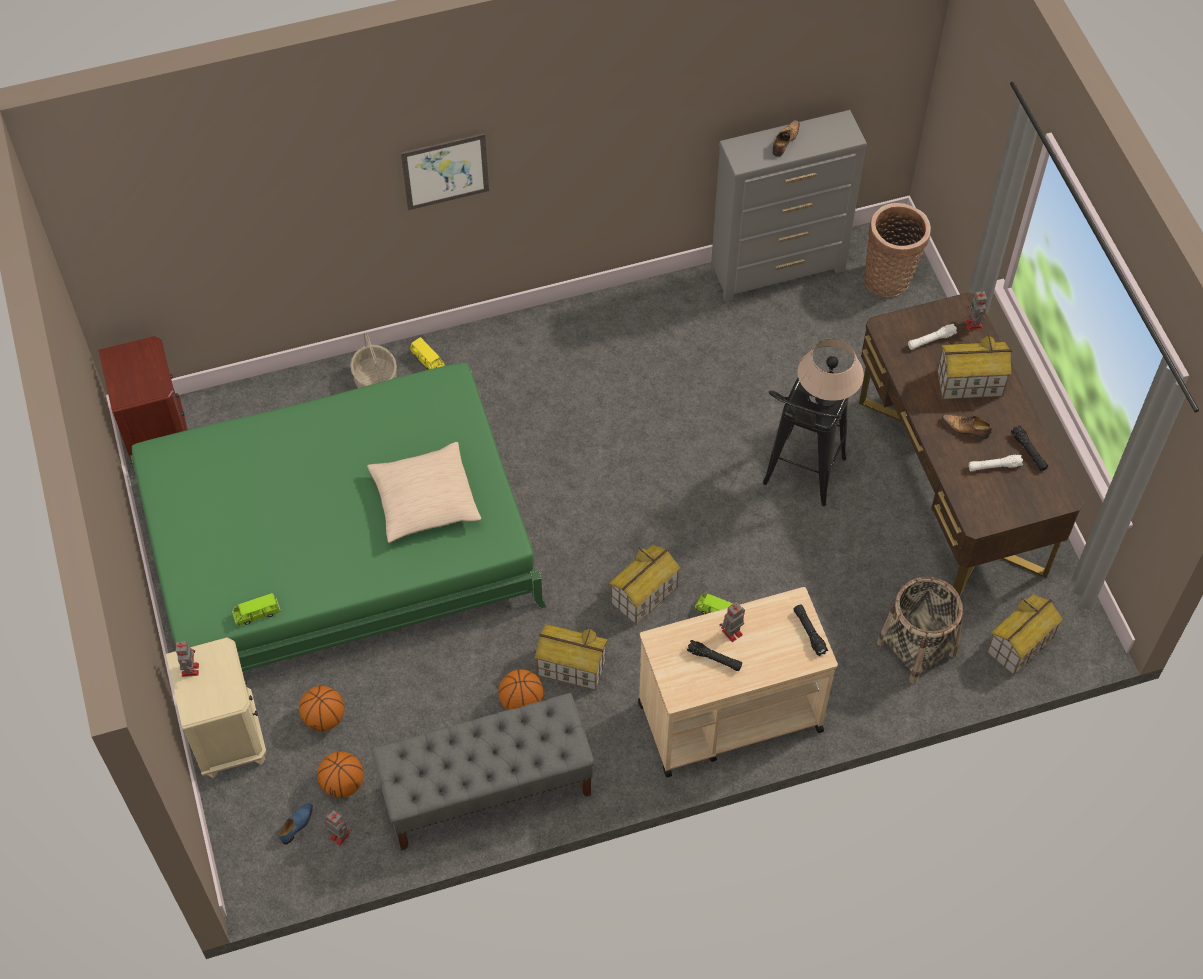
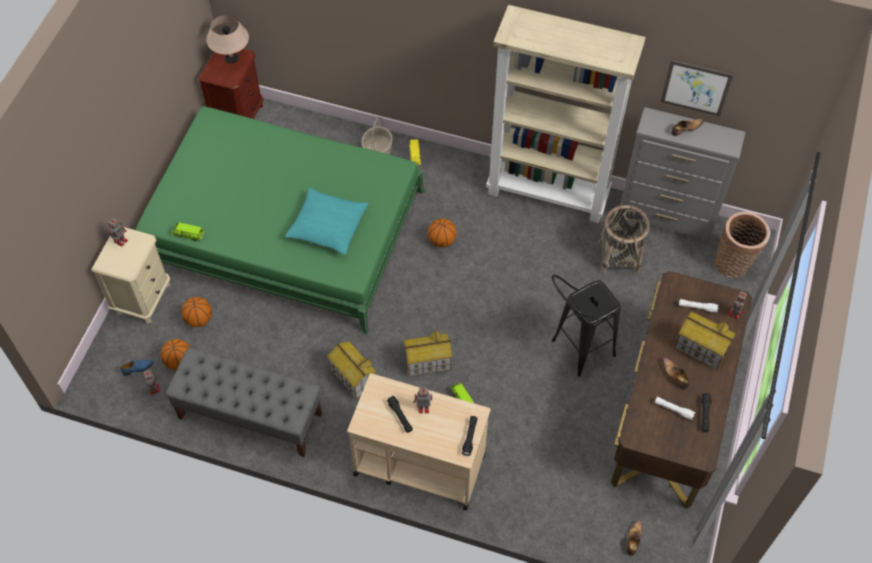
camera: 35 degrees right, 0 degrees up
beige pillow [367,442,481,543] -> turquoise pillow [285,187,369,255]
picture [401,133,489,210] -> picture moved to [660,60,733,117]
basketball [498,669,544,710] -> basketball moved to [428,218,457,248]
beige table lamp [798,339,864,407] -> beige table lamp moved to [206,15,249,63]
basket [877,577,964,684] -> basket moved to [599,205,649,273]
toy house [986,594,1063,676] -> shoe [627,520,642,556]
none -> beige bookcase [486,5,646,223]

